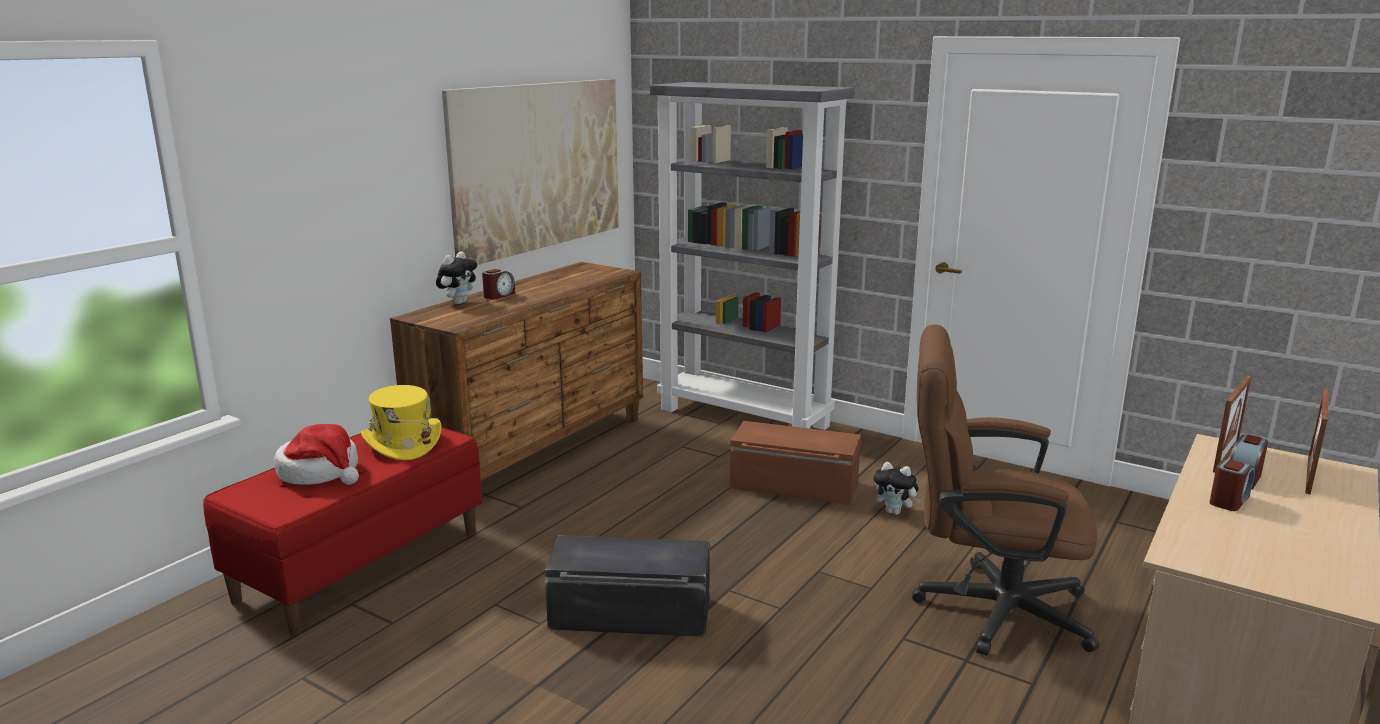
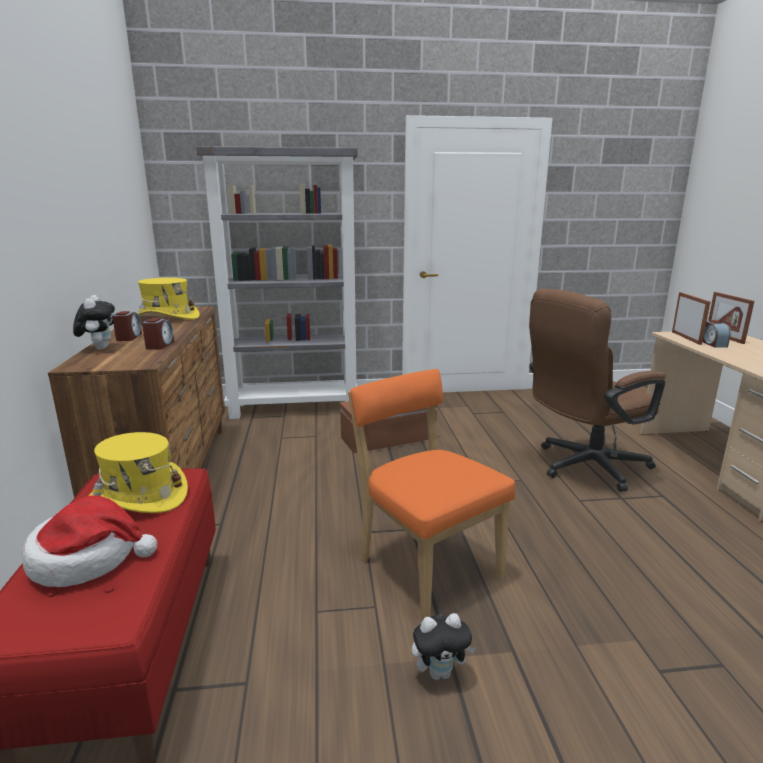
camera: 40 degrees left, 0 degrees up
picture [442,79,619,265] -> none
black storage box [545,535,710,637] -> orange chair [348,369,515,619]
plush toy [873,462,921,515] -> plush toy moved to [412,613,476,680]
alarm clock [1210,459,1255,511] -> alarm clock moved to [142,318,174,350]
none -> yellow hat [137,278,200,319]

